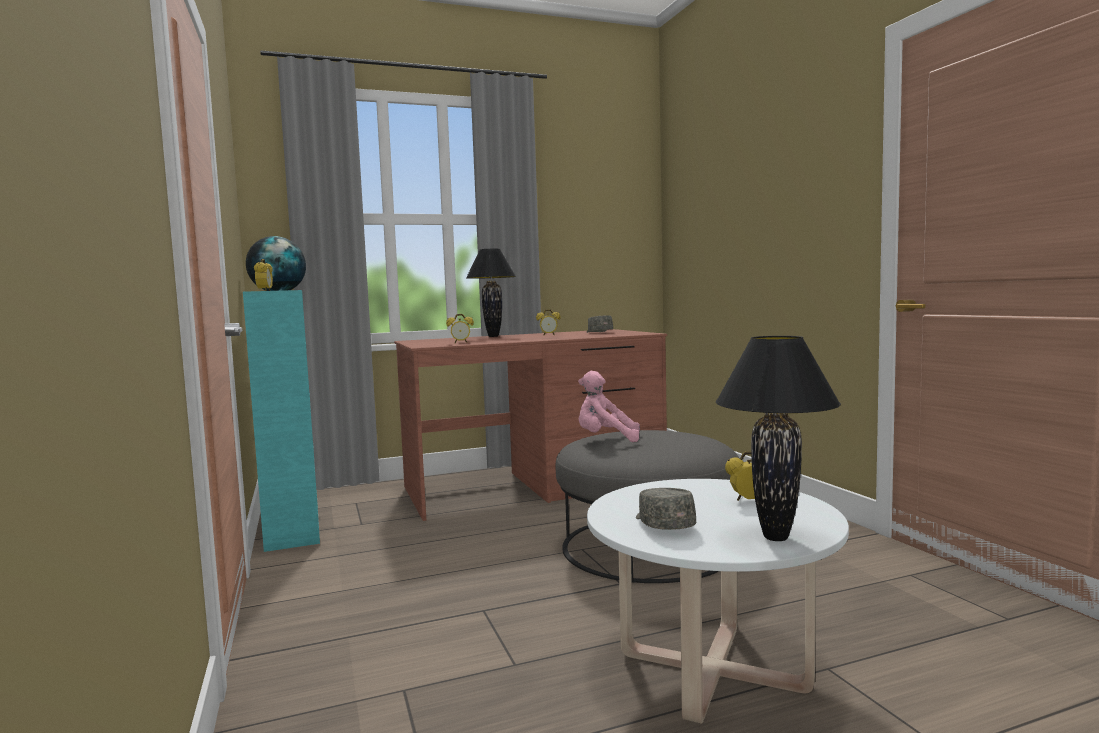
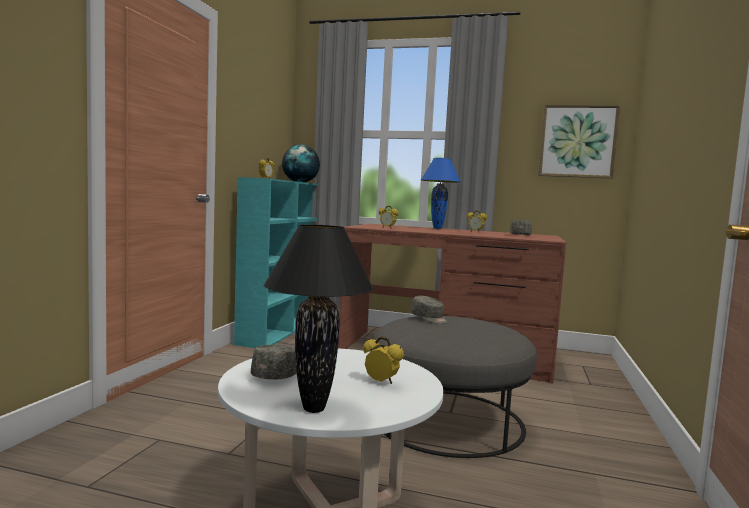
camera: 35 degrees right, 0 degrees up
black table lamp [466,249,516,337] -> blue table lamp [421,158,461,229]
pink plush toy [578,371,640,442] -> grey cap [411,296,448,324]
none -> picture [538,105,620,179]

